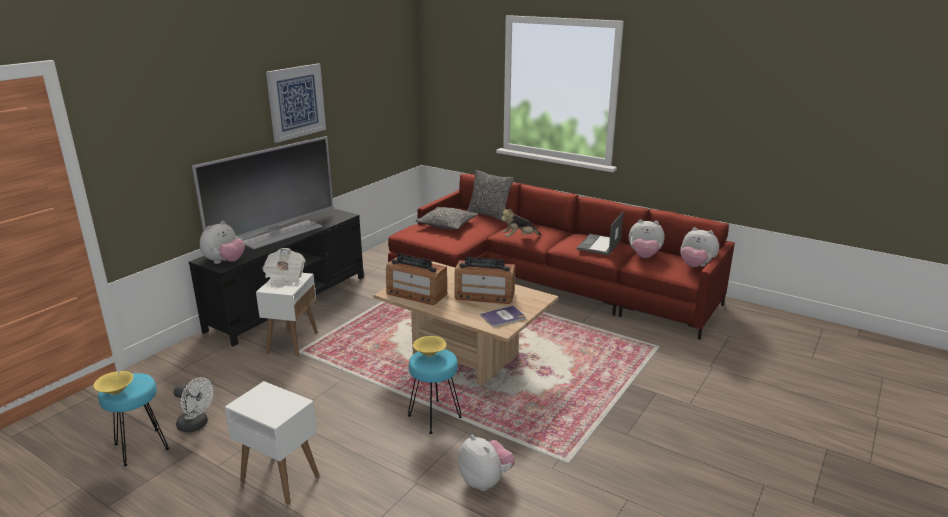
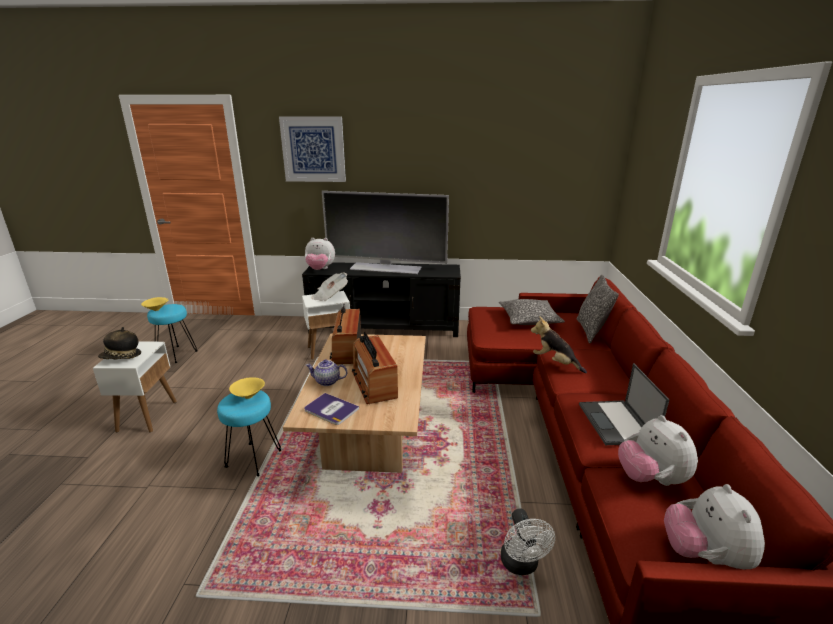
camera: 60 degrees right, 0 degrees up
white fan [174,377,213,433] -> white fan moved to [501,508,555,575]
picture [266,63,326,143] -> picture moved to [279,116,346,182]
plush toy [458,435,515,491] -> none
laptop [577,212,623,255] -> laptop turned 90 degrees counterclockwise [579,363,669,445]
none -> hat [98,327,141,359]
none -> teapot [306,360,347,386]

